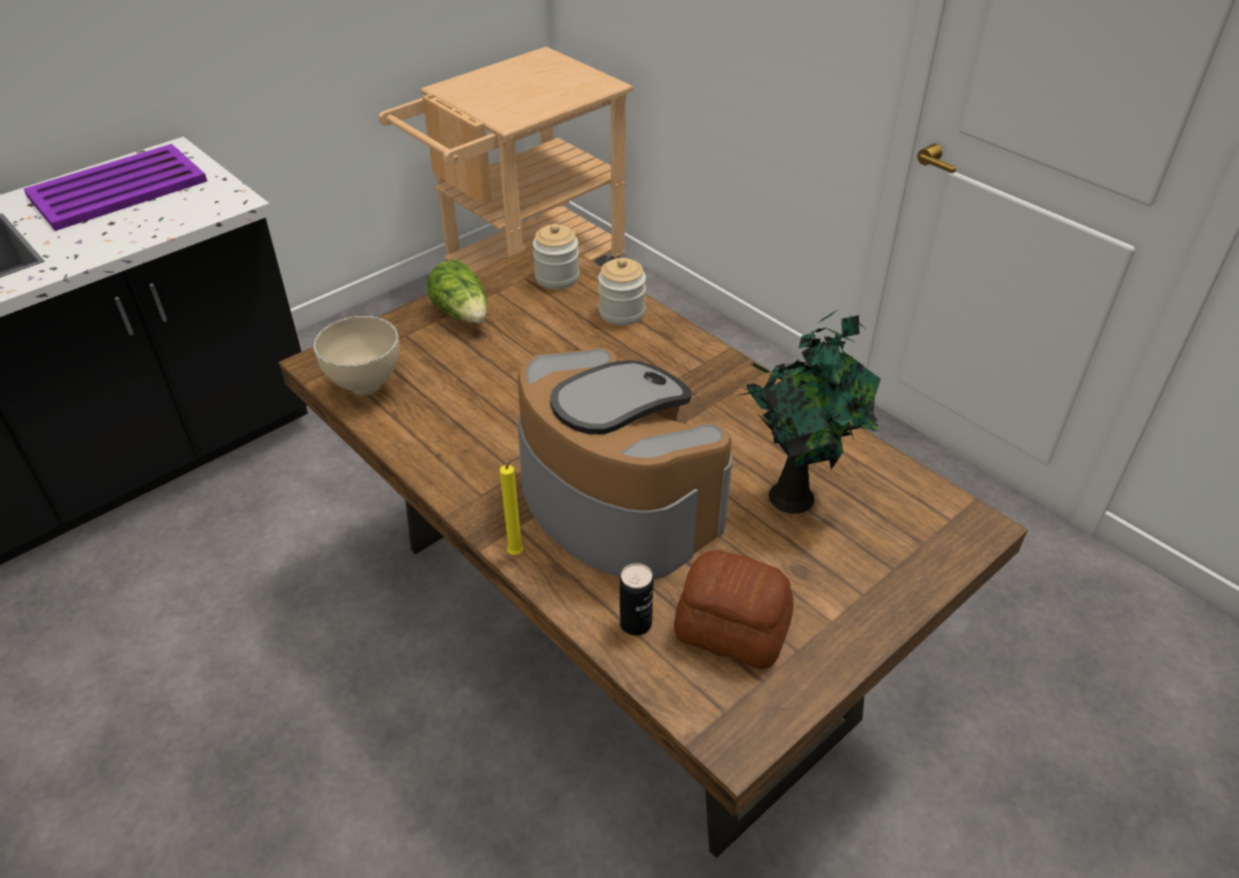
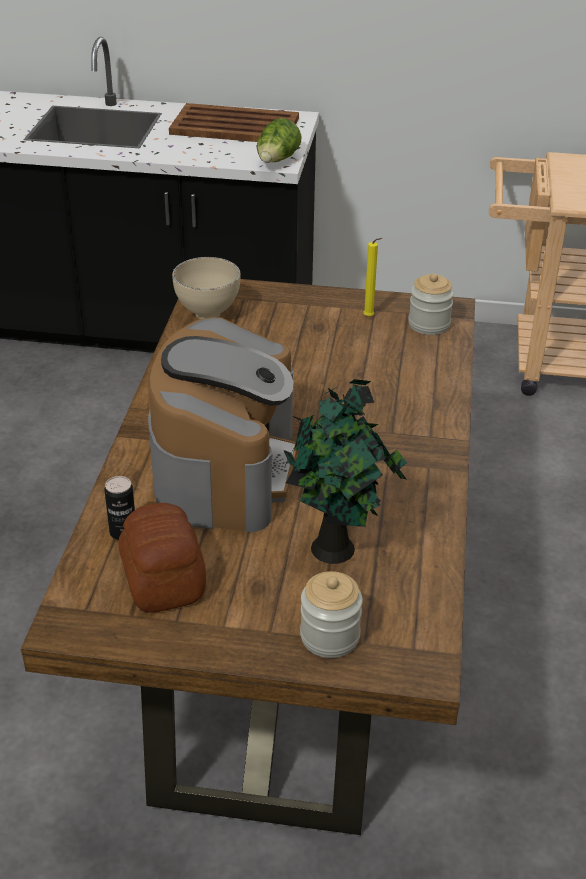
camera: 50 degrees right, 5 degrees down
purple tray [24,144,207,231] -> brown tray [169,103,299,142]
lettuce [427,260,487,323] -> lettuce moved to [257,118,302,163]
yellow candle [500,456,523,555] -> yellow candle moved to [363,238,382,317]
jar [598,258,646,326] -> jar moved to [300,571,363,658]

